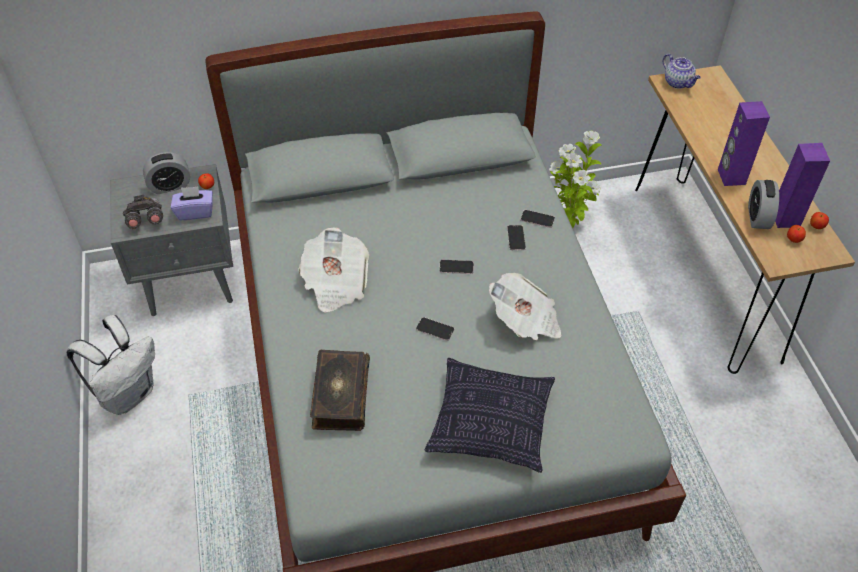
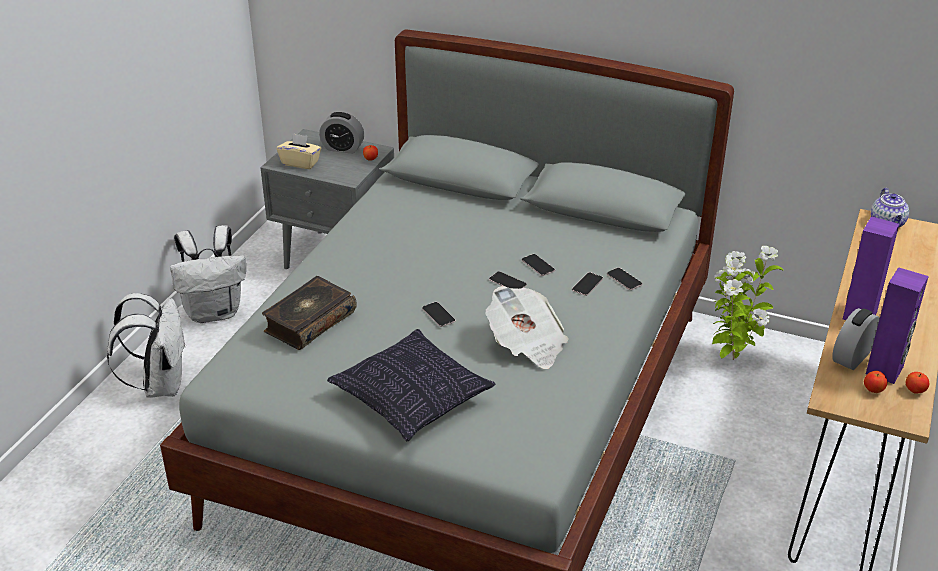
camera: 35 degrees right, 15 degrees down
grey binoculars [123,195,163,229] -> beige tissue box [277,133,321,169]
purple tissue box [171,187,213,220] -> none
newspaper [298,227,369,313] -> none
none -> white backpack [107,293,186,398]
none -> phone [522,254,555,276]

